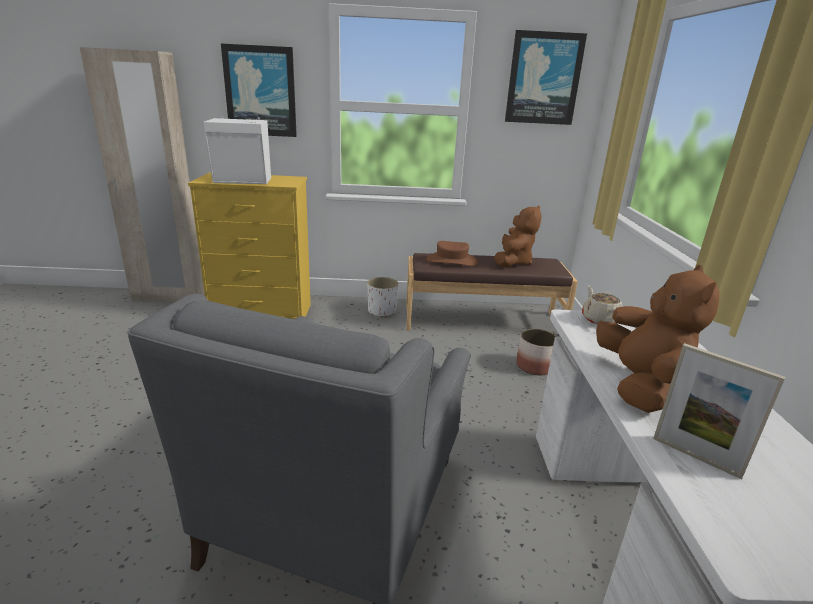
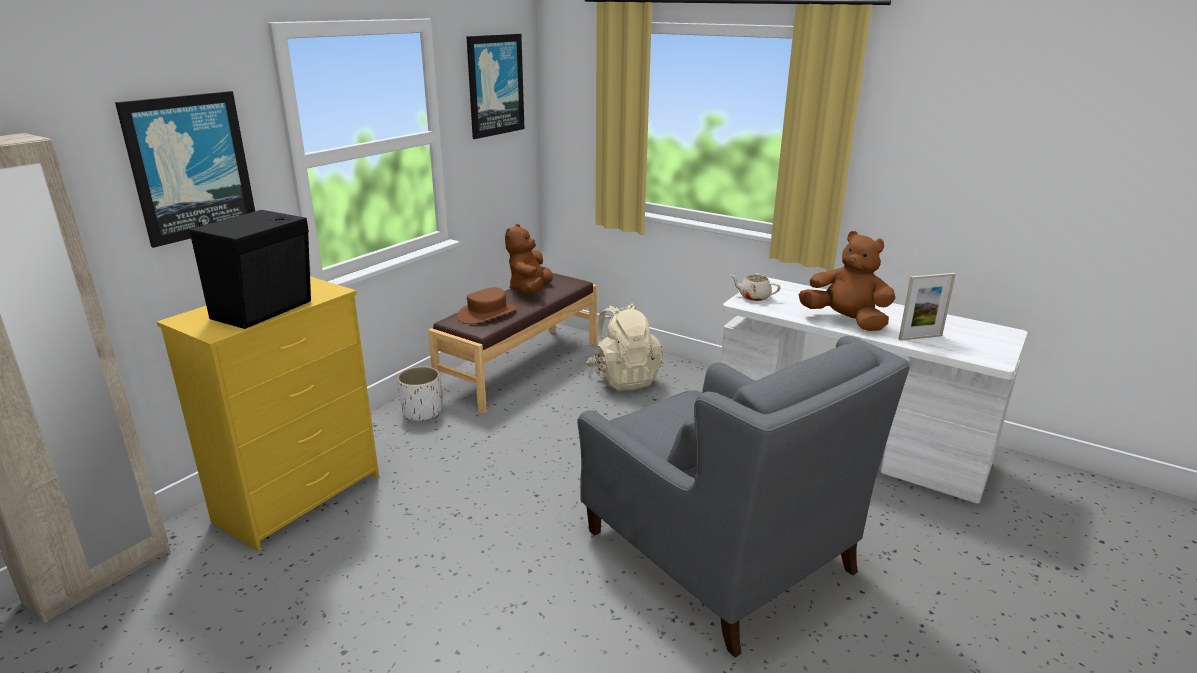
camera: 55 degrees left, 0 degrees up
white speaker [203,116,271,184] -> black speaker [189,208,311,329]
brown plush toy [494,206,542,267] -> brown plush toy turned 135 degrees counterclockwise [505,224,553,294]
planter [516,329,558,375] -> beige backpack [586,303,663,391]

